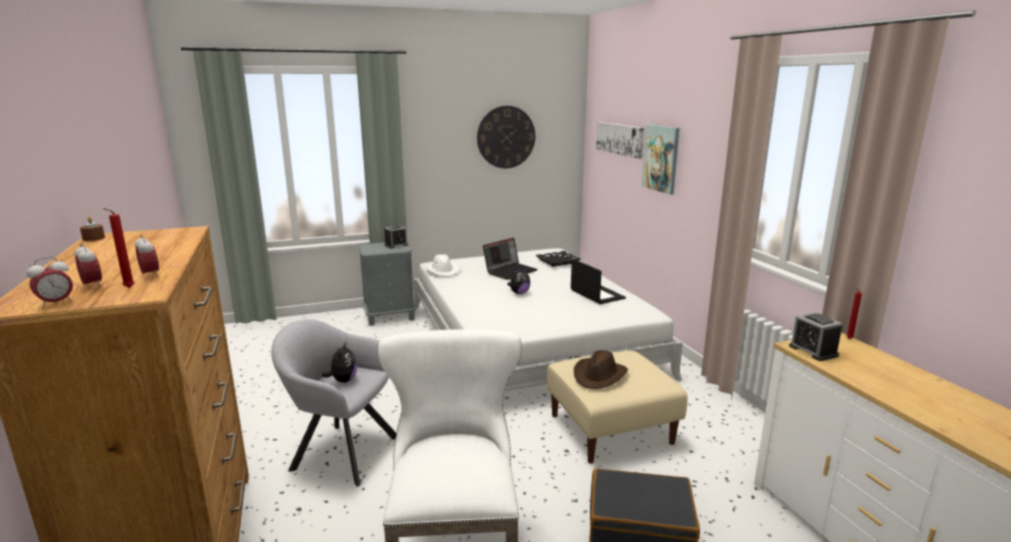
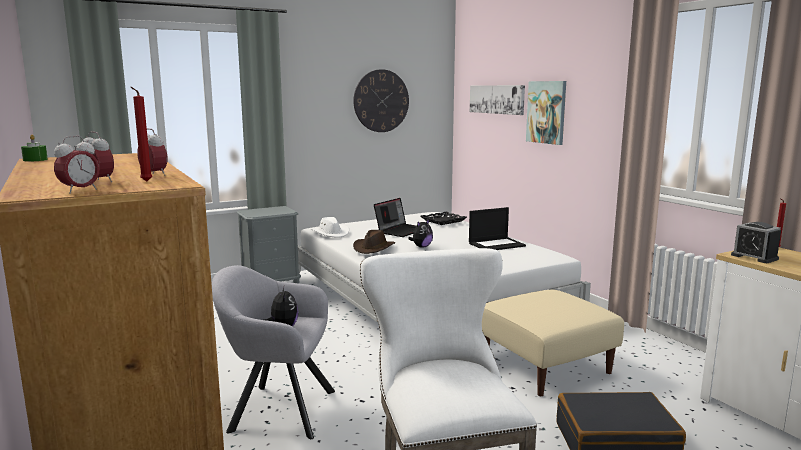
camera: 10 degrees left, 5 degrees down
brown candle [80,217,105,241] -> green candle [21,135,48,161]
alarm clock [384,225,408,249] -> none
laptop [571,259,626,304] -> laptop turned 105 degrees clockwise [469,207,526,250]
brown hat [574,350,628,389] -> brown hat moved to [353,230,395,254]

